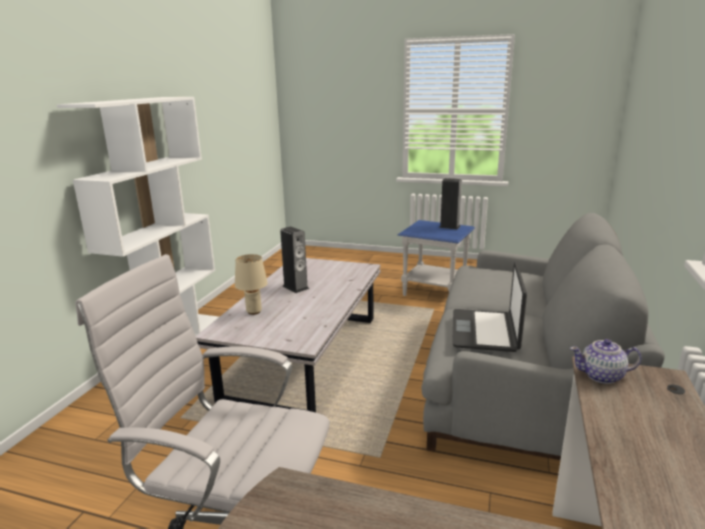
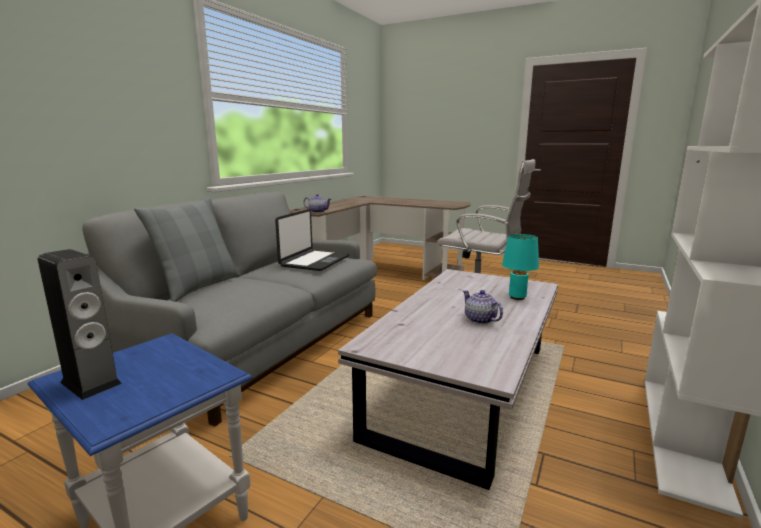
camera: 170 degrees left, 5 degrees down
beige table lamp [235,254,268,315] -> turquoise table lamp [502,234,539,300]
speaker [280,227,309,293] -> teapot [463,290,503,324]
none -> grey pillow [134,197,240,302]

